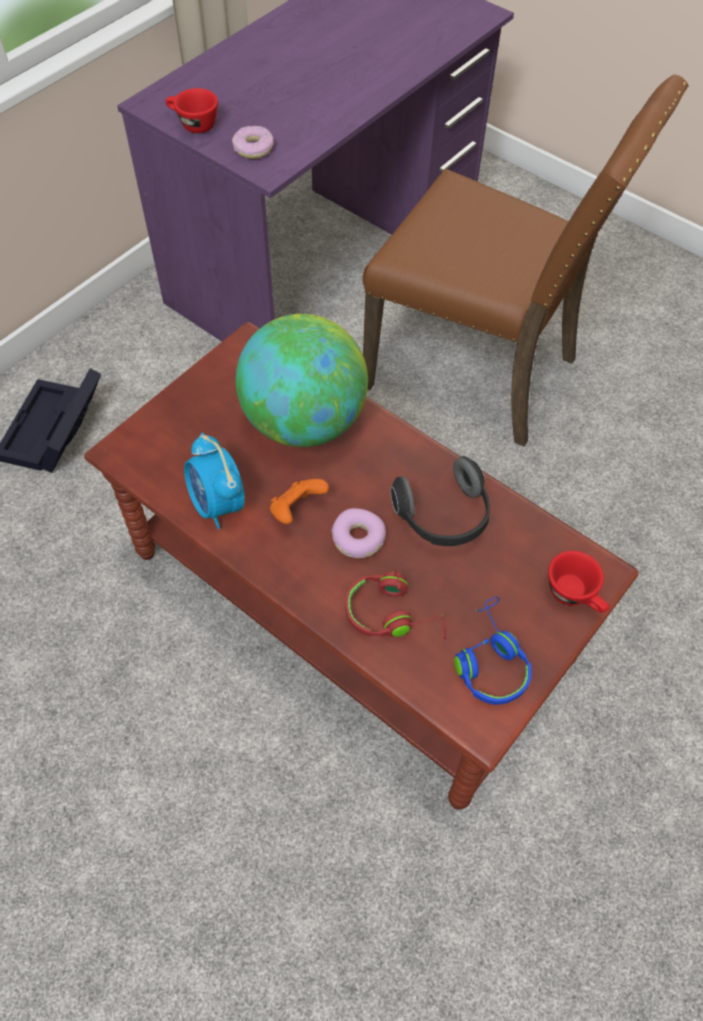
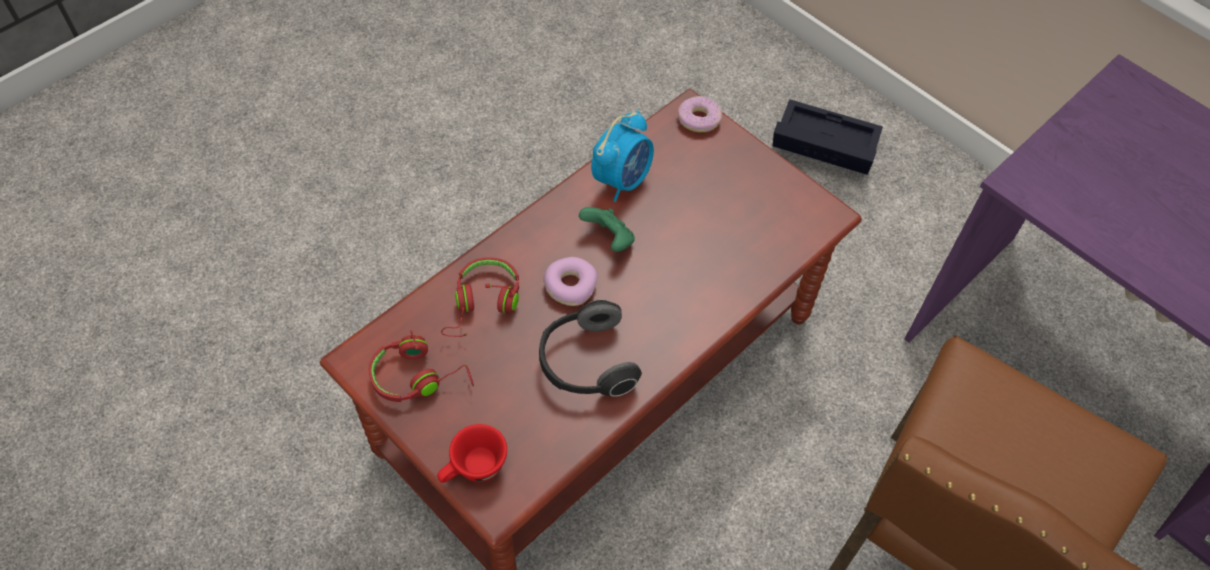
camera: 95 degrees right, 0 degrees up
red cup [165,88,218,133] -> none
alarm clock [184,433,245,529] -> alarm clock turned 150 degrees clockwise [591,110,654,202]
donut [232,126,274,159] -> donut moved to [678,96,722,132]
globe [236,314,368,447] -> none
orange game controller [270,479,329,524] -> green game controller [579,207,635,252]
blue headphones [454,597,532,705] -> red headphones [369,330,474,402]

